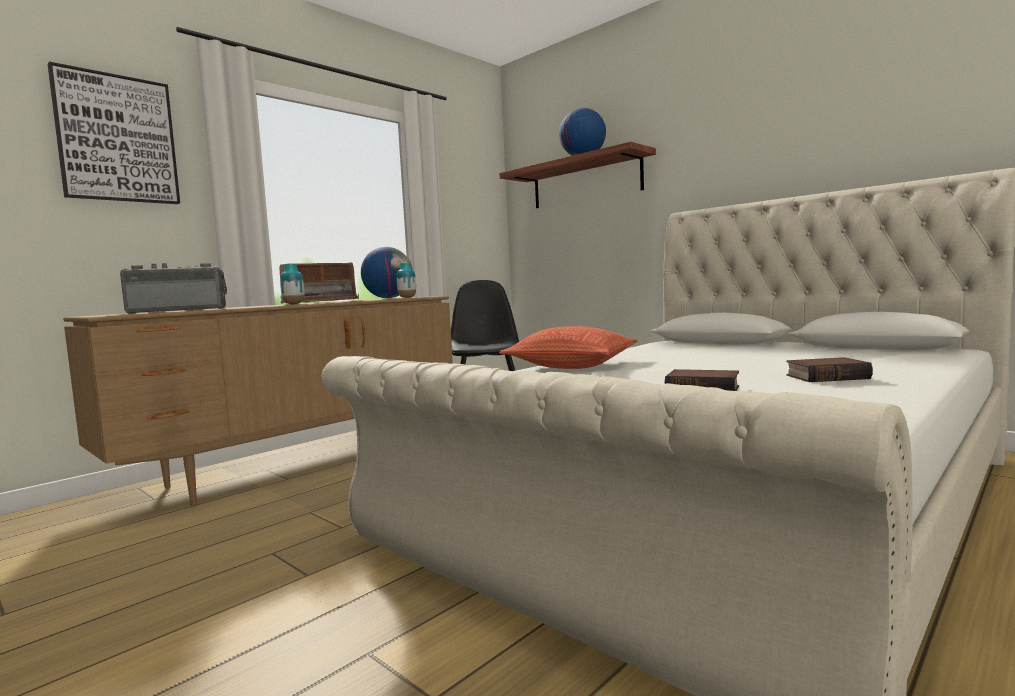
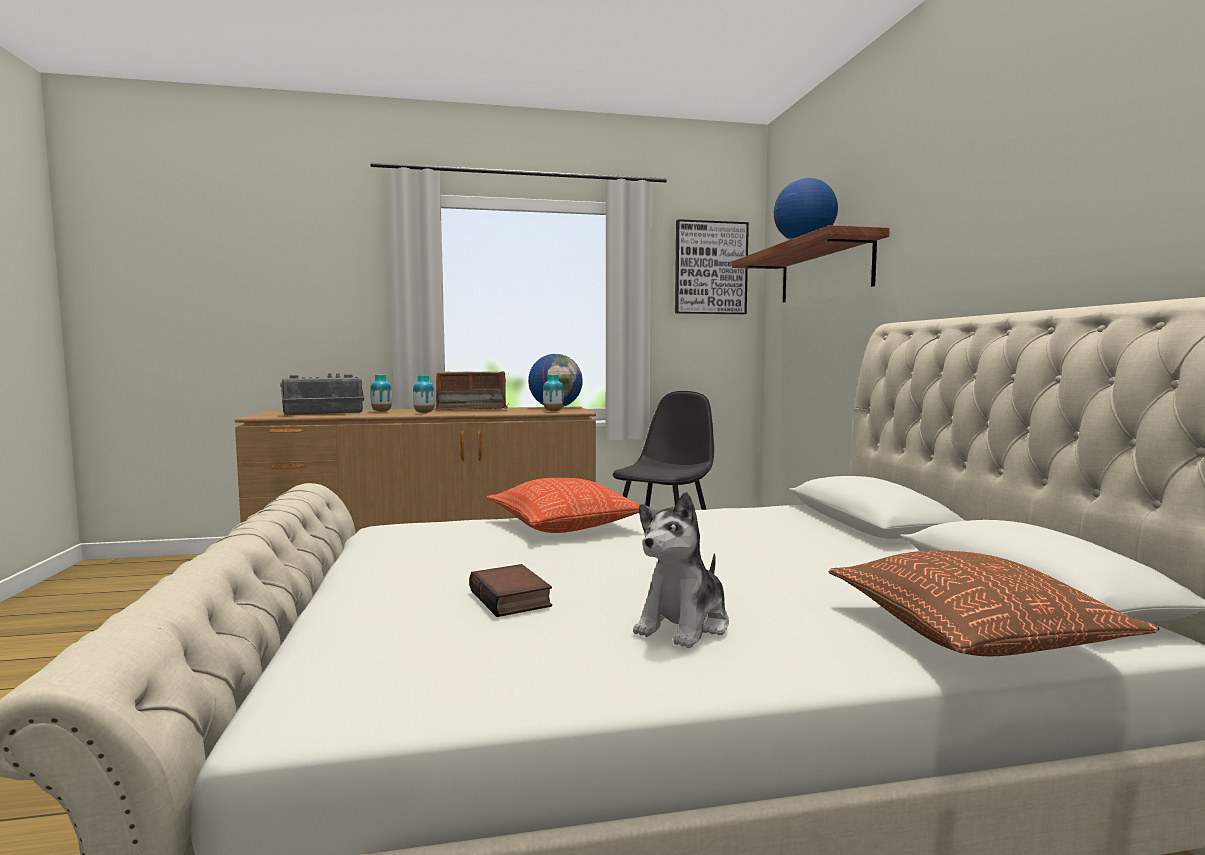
camera: 35 degrees right, 0 degrees up
picture [48,62,180,204] -> picture moved to [675,219,749,314]
radio [120,263,227,314] -> radio turned 135 degrees clockwise [280,373,364,415]
book [786,357,873,382] -> plush toy [633,492,729,648]
none -> vase [370,374,392,412]
none -> brown pillow [829,550,1160,656]

